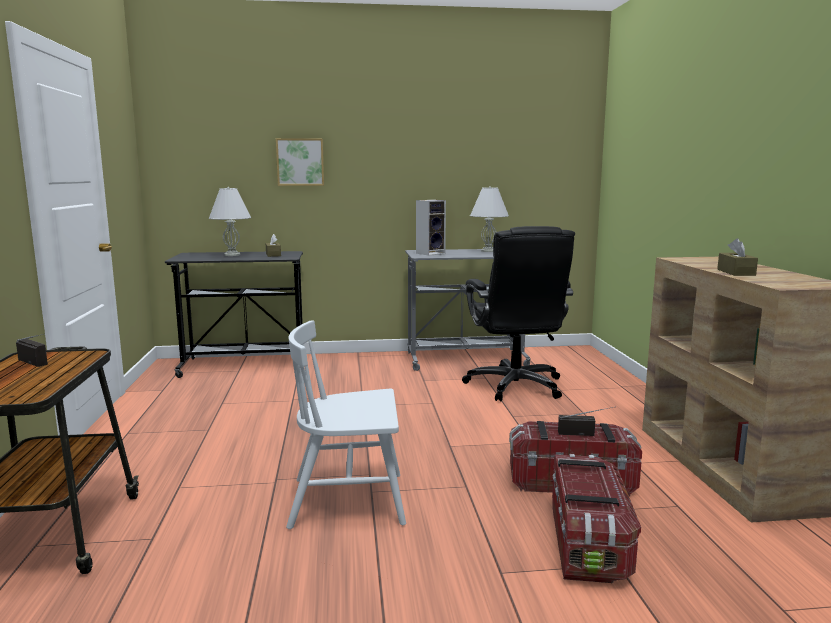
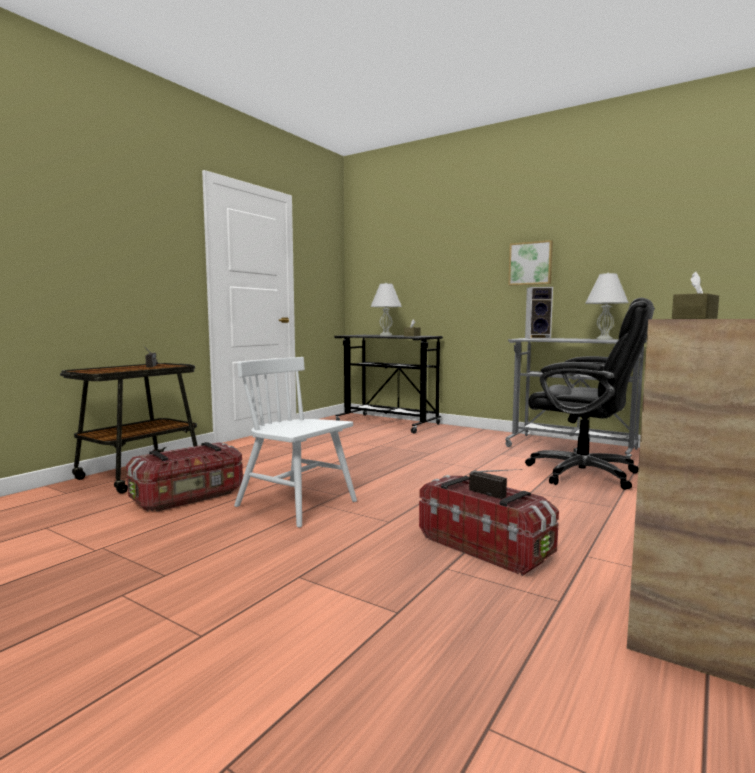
camera: 40 degrees right, 5 degrees down
picture [276,138,324,186] -> picture moved to [508,240,553,285]
black office chair [462,226,575,402] -> black office chair turned 90 degrees counterclockwise [525,298,655,490]
storage box [552,454,641,583] -> storage box moved to [126,442,243,511]

